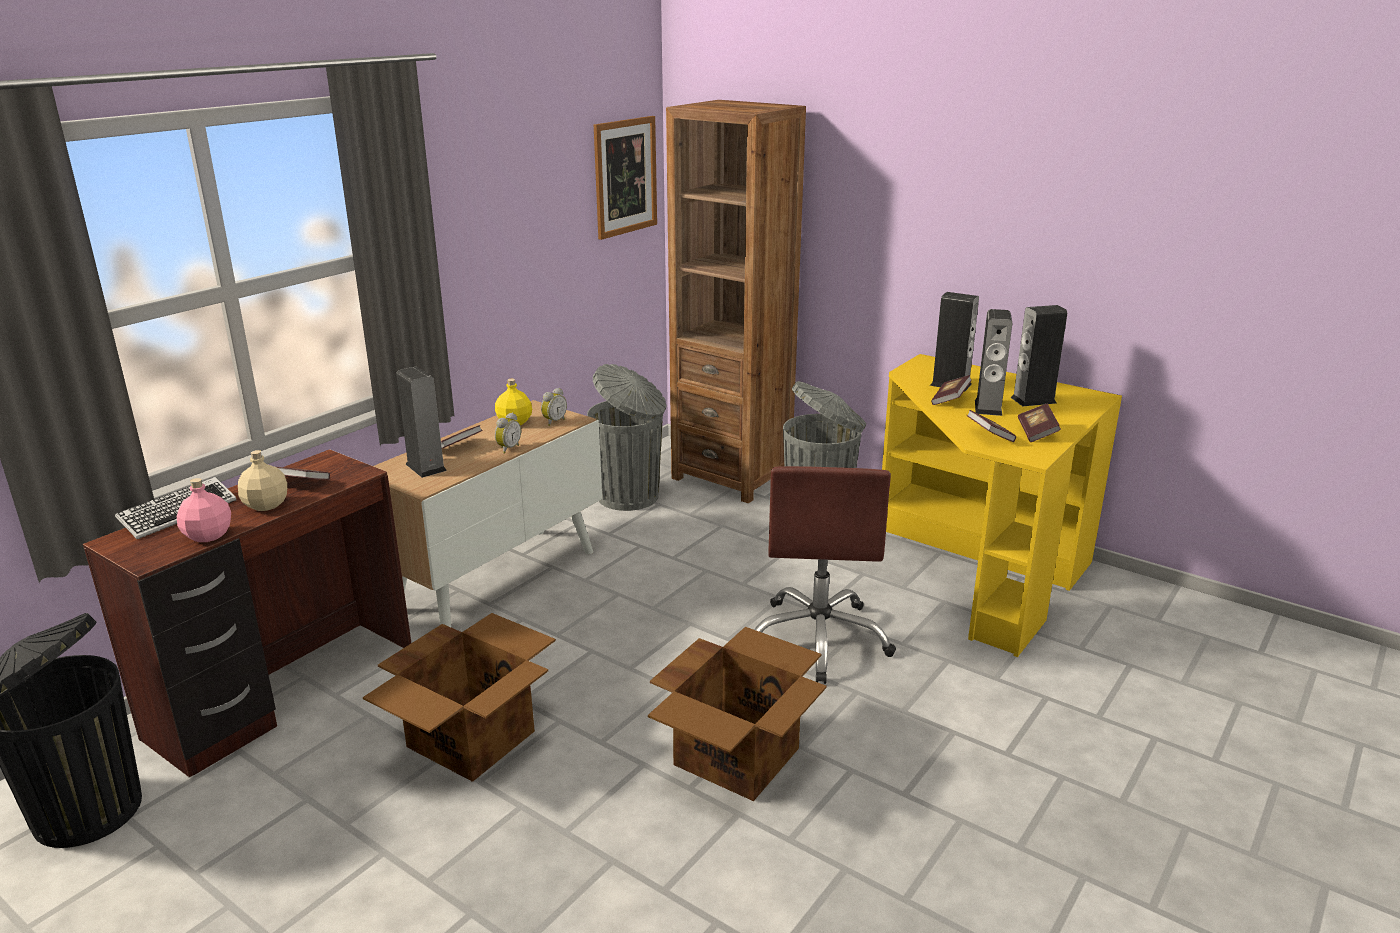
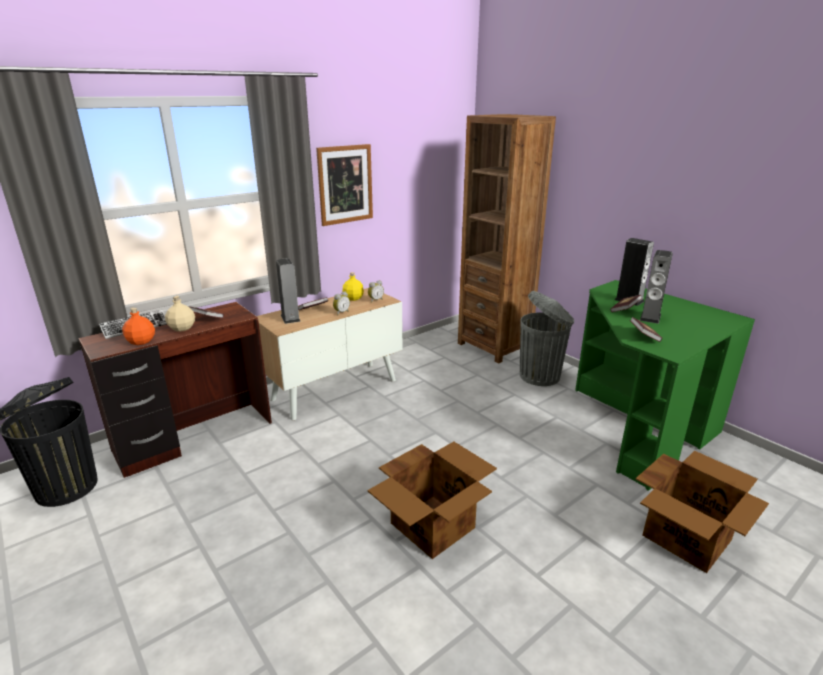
camera: 15 degrees right, 0 degrees up
pink bottle [176,478,231,542] -> orange bottle [122,308,155,345]
cardboard box [363,613,556,782] -> cardboard box moved to [636,451,769,573]
grey trash can [587,364,667,511] -> none
picture [594,116,657,240] -> picture moved to [316,144,373,226]
brown office chair [754,466,896,684] -> none
yellow desk [882,354,1122,657] -> green desk [575,280,755,491]
speaker [1010,305,1067,406] -> none
book [1018,403,1061,442] -> none

